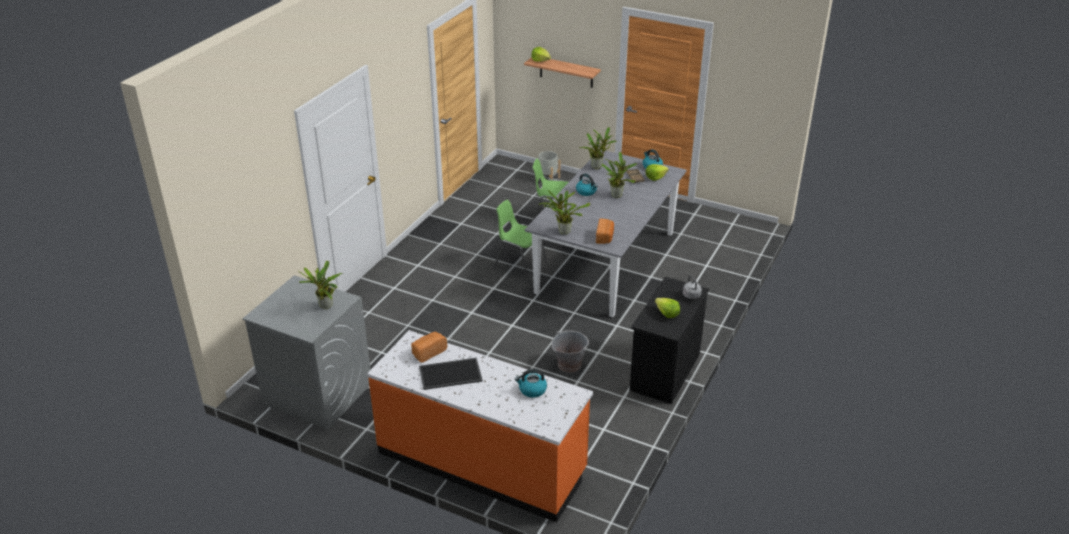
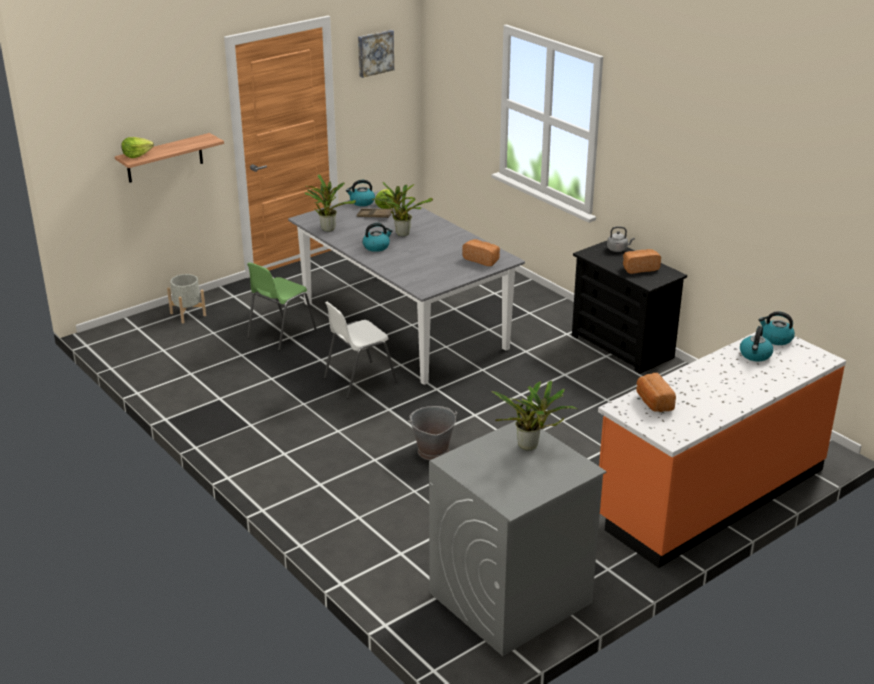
camera: 65 degrees left, 5 degrees down
tray [419,358,483,390] -> none
green chair [494,200,547,282] -> white chair [324,301,398,399]
potted plant [538,190,590,235] -> none
grey bucket [552,330,589,373] -> grey bucket moved to [408,406,457,460]
lettuce [655,298,680,318] -> bread [623,249,661,274]
none -> picture [358,30,394,78]
none -> kettle [759,311,795,345]

